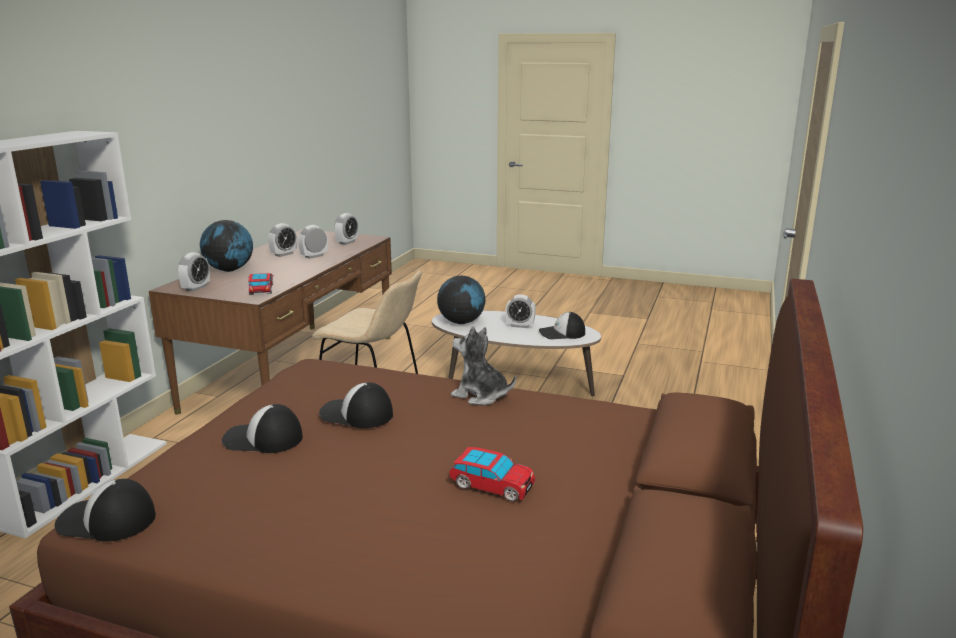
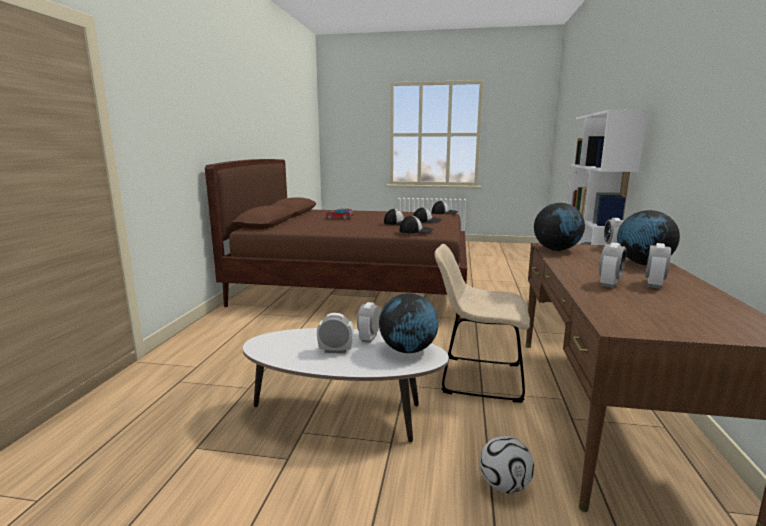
camera: 170 degrees right, 5 degrees down
toy car [248,273,274,295] -> globe [534,203,585,251]
alarm clock [334,213,358,245] -> alarm clock moved to [357,302,381,343]
plush toy [451,326,516,405] -> none
cap [539,312,585,339] -> cap moved to [400,215,433,233]
none -> football [480,436,534,494]

